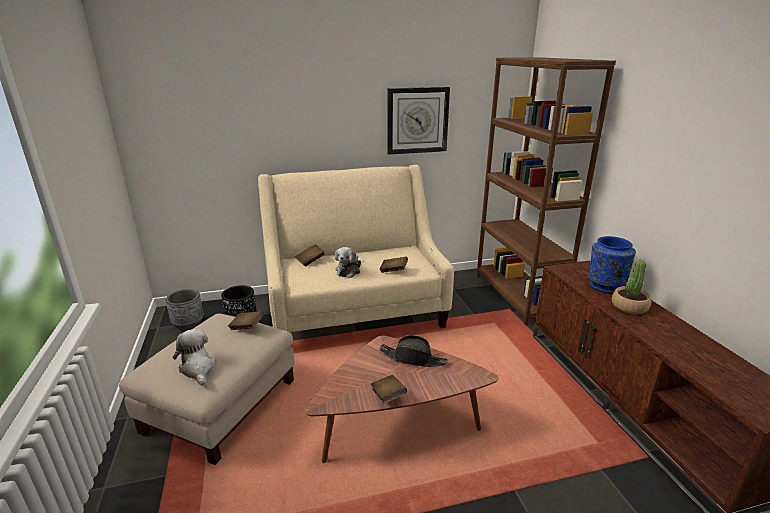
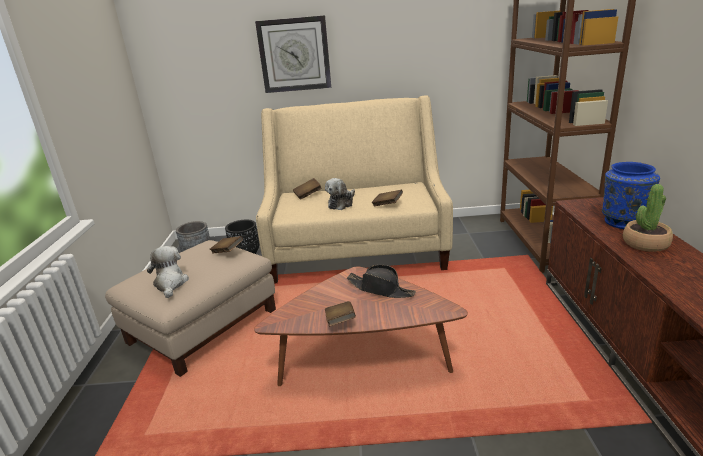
camera: 15 degrees right, 0 degrees up
wall clock [387,87,450,155] -> wall clock moved to [255,15,331,93]

